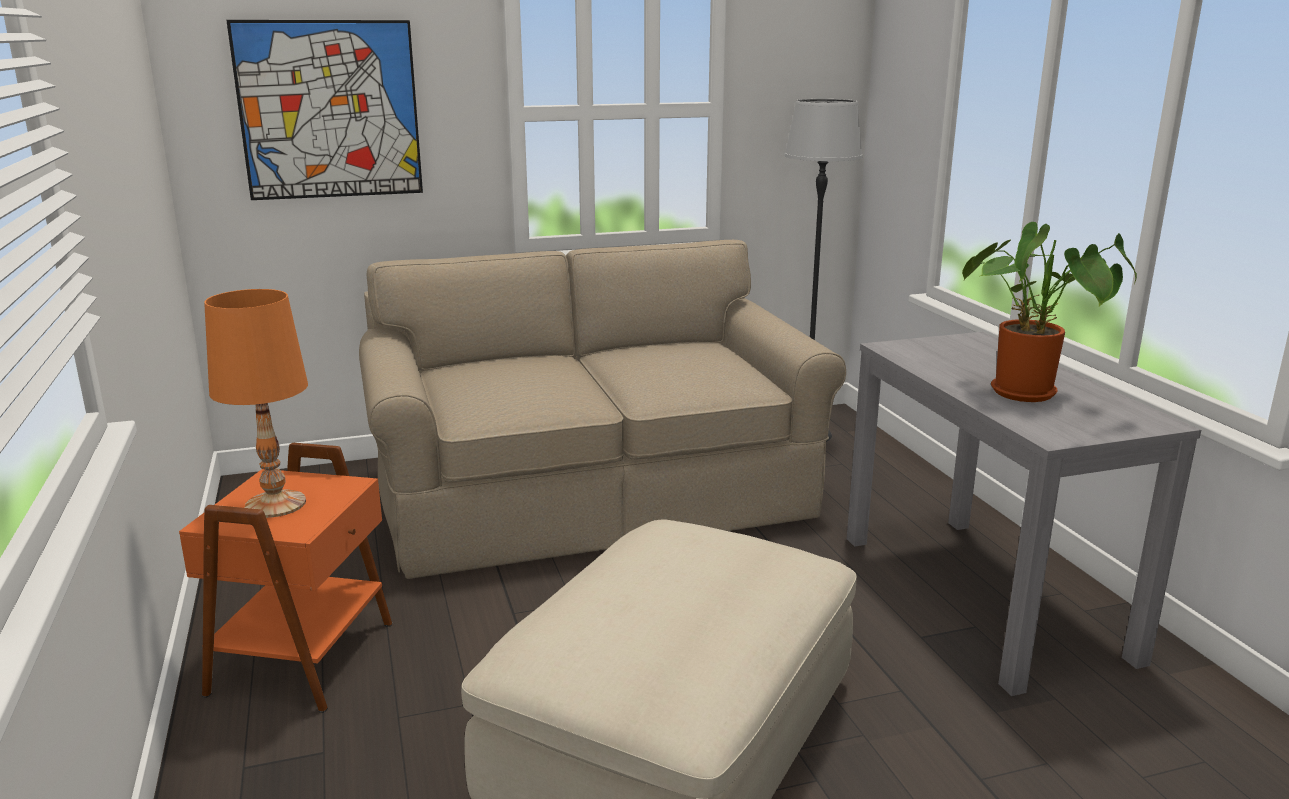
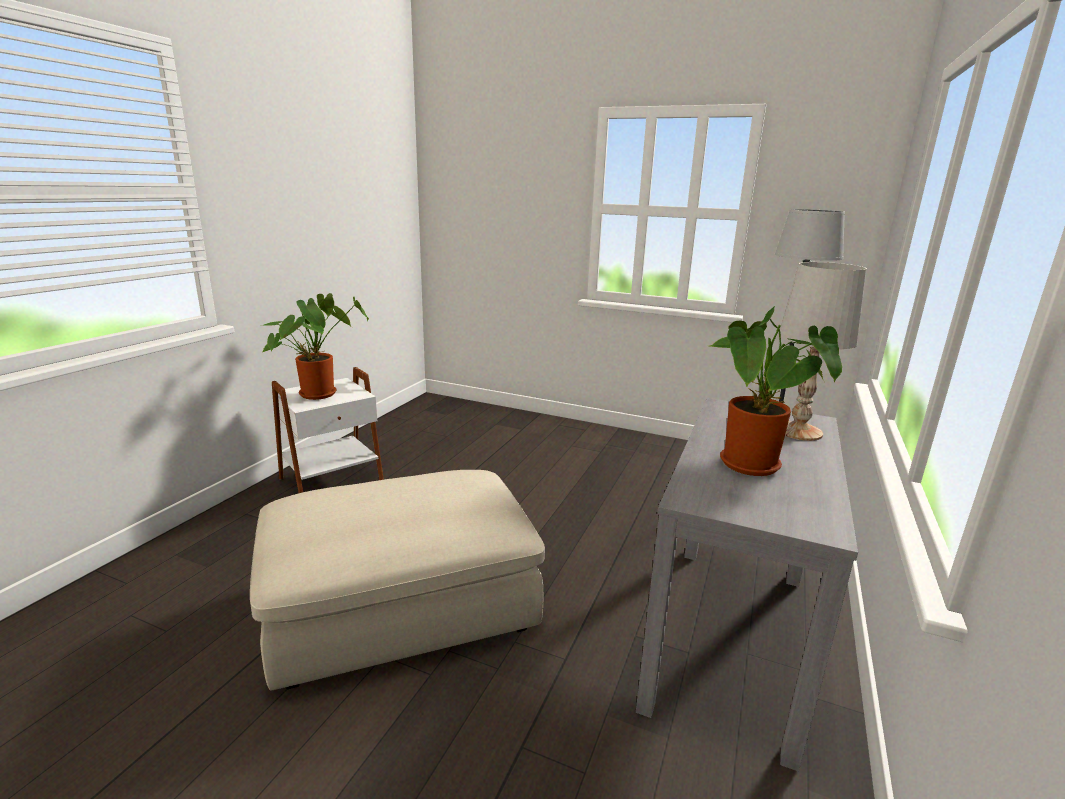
camera: 40 degrees right, 0 degrees up
orange side table [179,443,392,713] -> white side table [272,367,384,493]
orange table lamp [204,289,308,518] -> potted plant [261,293,369,400]
picture [226,20,423,200] -> none
beige sofa [359,240,846,579] -> none
none -> white table lamp [778,262,867,441]

